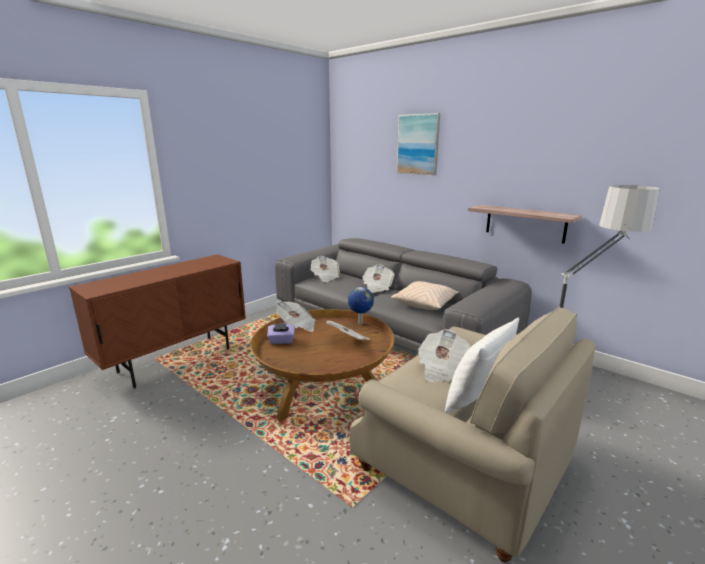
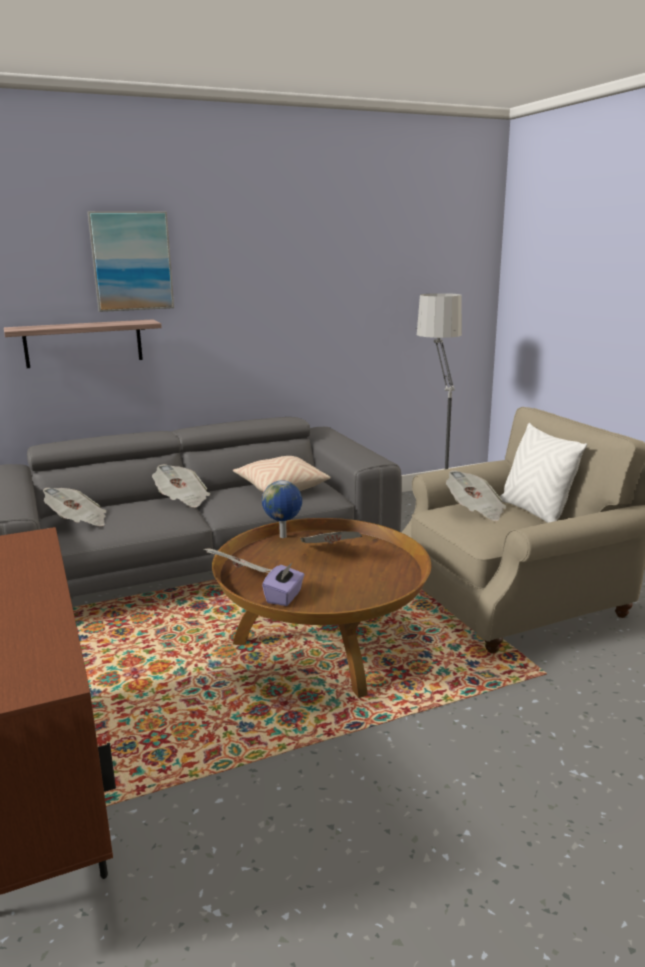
camera: 65 degrees left, 0 degrees up
shelf [468,205,582,244] -> shelf moved to [4,319,162,368]

